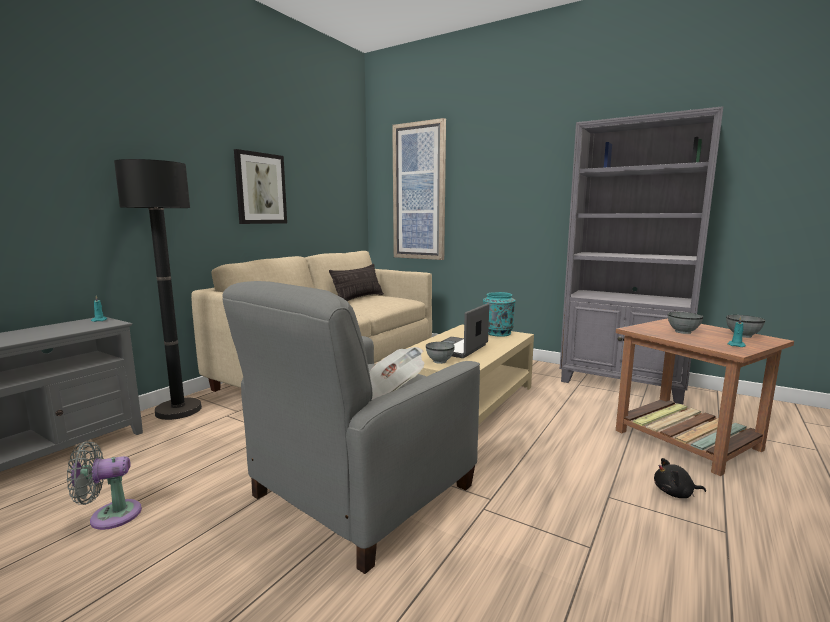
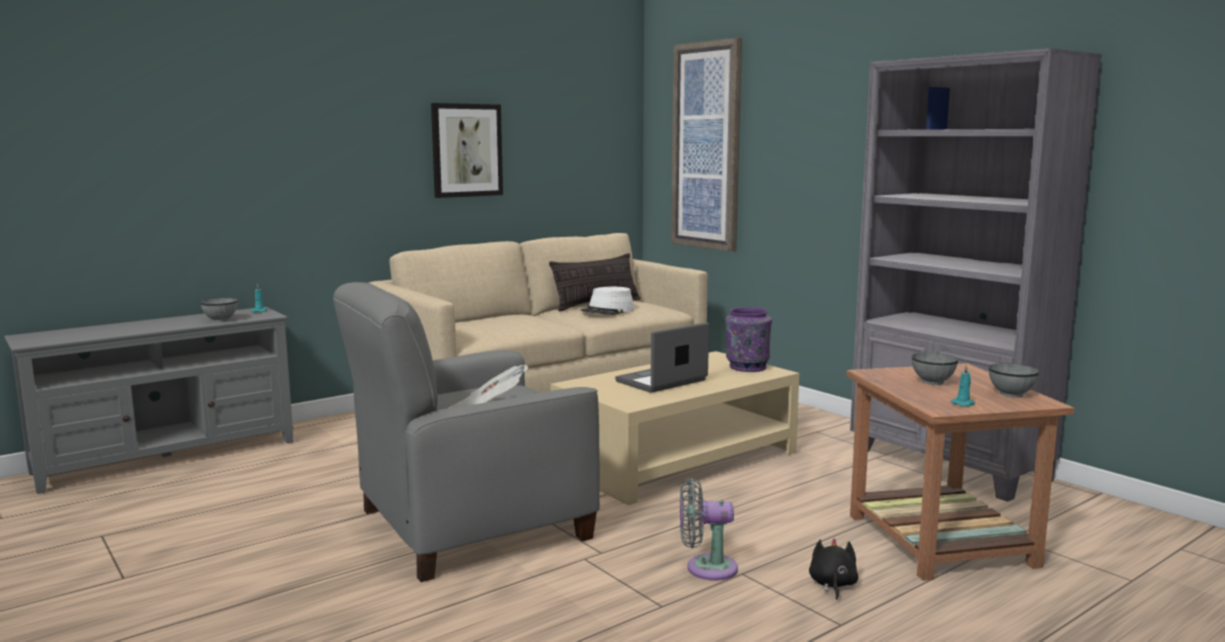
camera: 20 degrees right, 0 degrees up
grey fan [67,441,142,530] -> grey fan moved to [680,478,738,581]
black floor lamp [114,159,202,420] -> none
grey bowl [426,342,455,364] -> grey bowl moved to [200,298,238,322]
turquoise vase [483,292,516,337] -> purple vase [725,307,772,372]
black plush toy [654,458,706,498] -> black plush toy turned 75 degrees clockwise [809,539,858,600]
none -> white hat [581,287,634,315]

